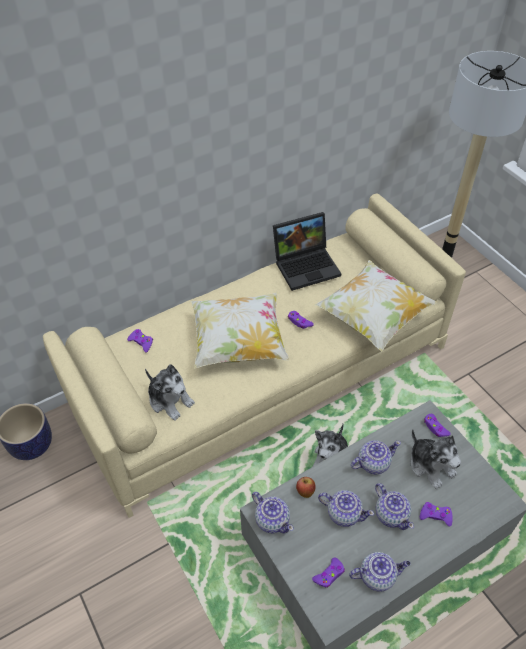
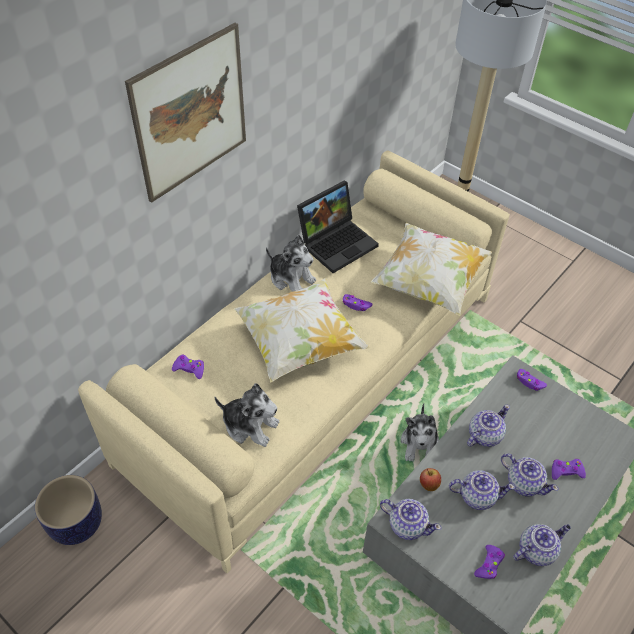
camera: 20 degrees left, 0 degrees up
plush toy [410,429,461,489] -> plush toy moved to [266,235,316,292]
none -> picture [125,23,246,203]

